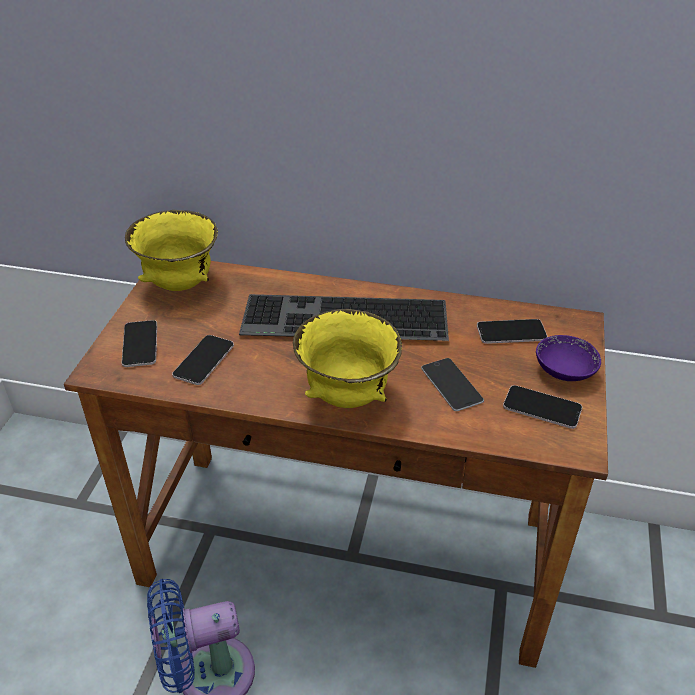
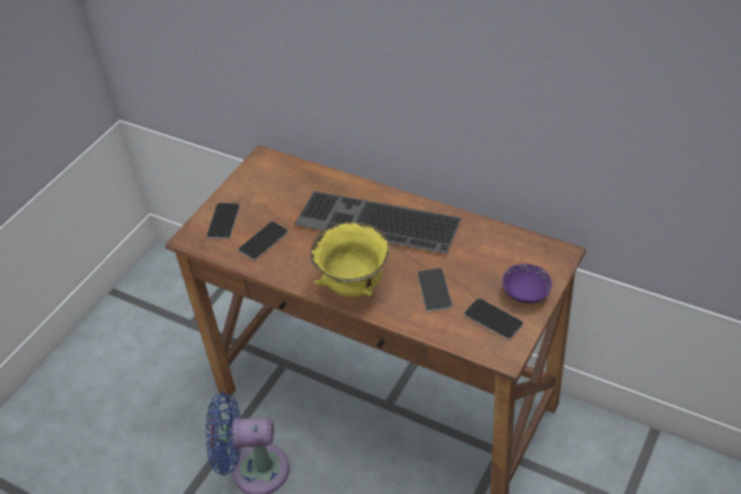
camera: 20 degrees right, 5 degrees up
yellow bowl [125,210,218,291] -> none
phone [477,319,547,344] -> none

